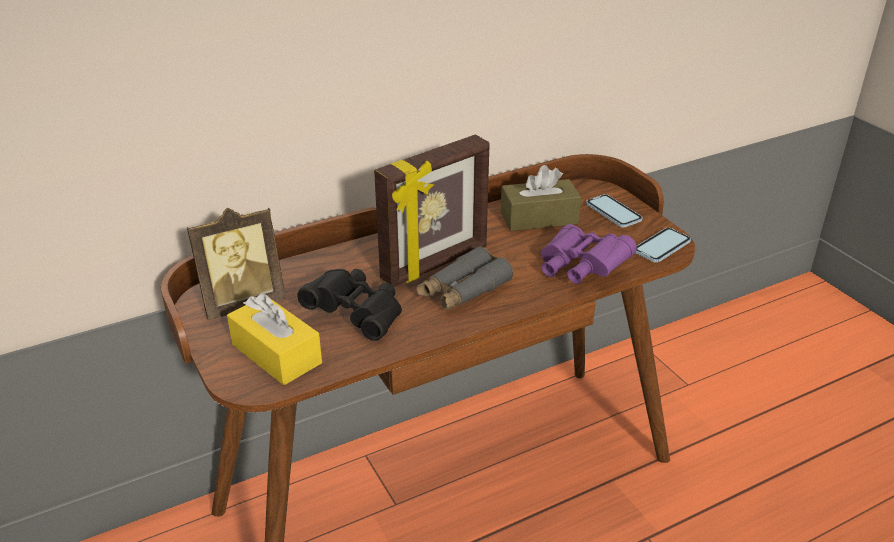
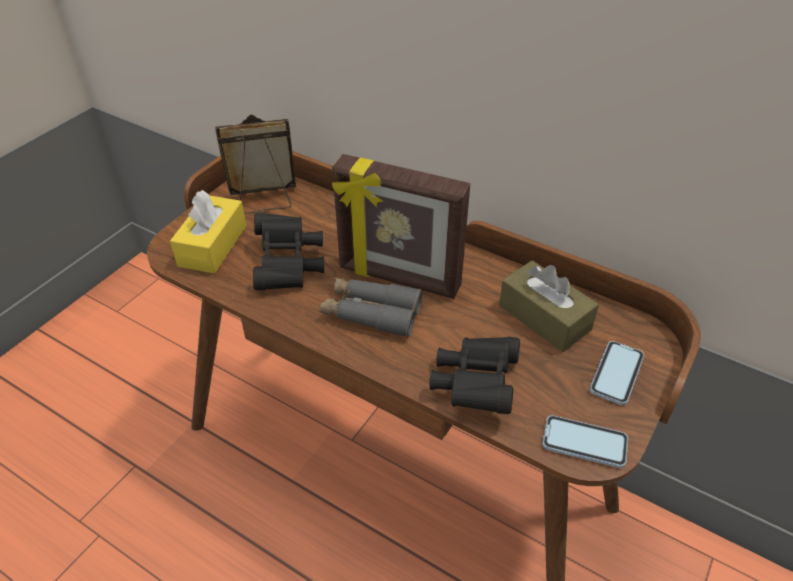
camera: 60 degrees right, 10 degrees up
picture frame [187,207,286,320] -> picture frame turned 135 degrees clockwise [215,114,296,214]
purple binoculars [541,224,637,284] -> black binoculars [429,336,520,414]

